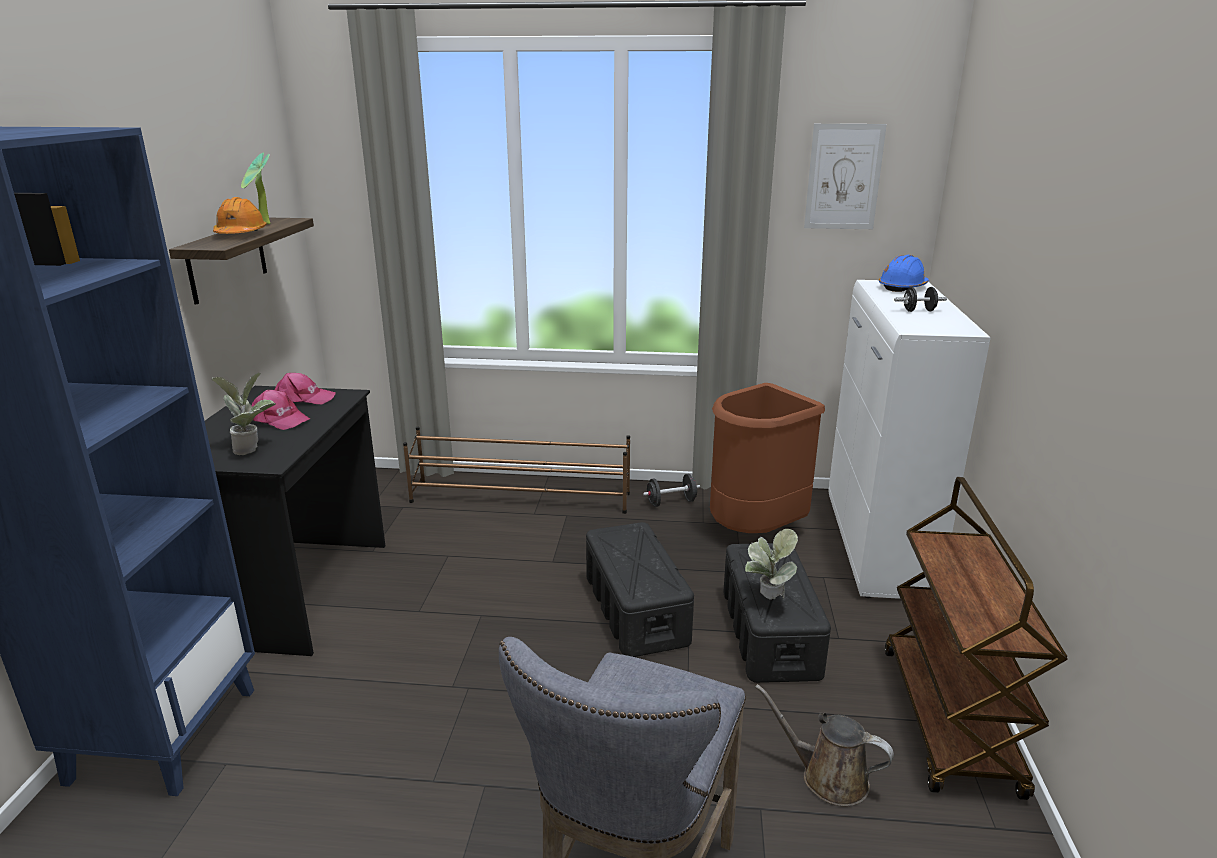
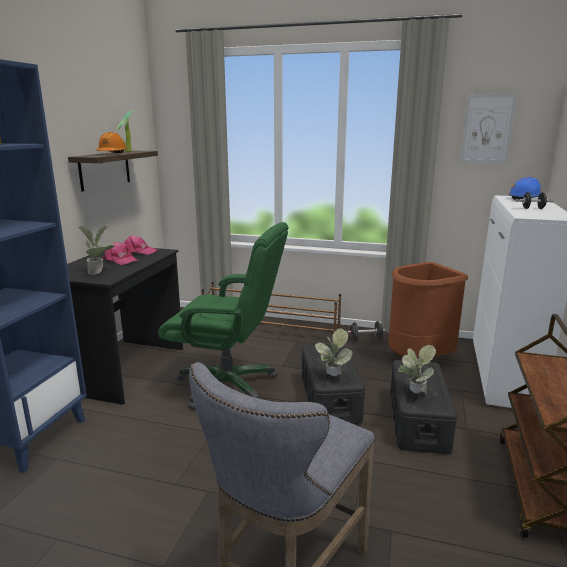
camera: 10 degrees right, 5 degrees down
brown watering can [755,684,894,806] -> none
none -> green office chair [158,222,288,410]
none -> potted plant [315,328,352,376]

